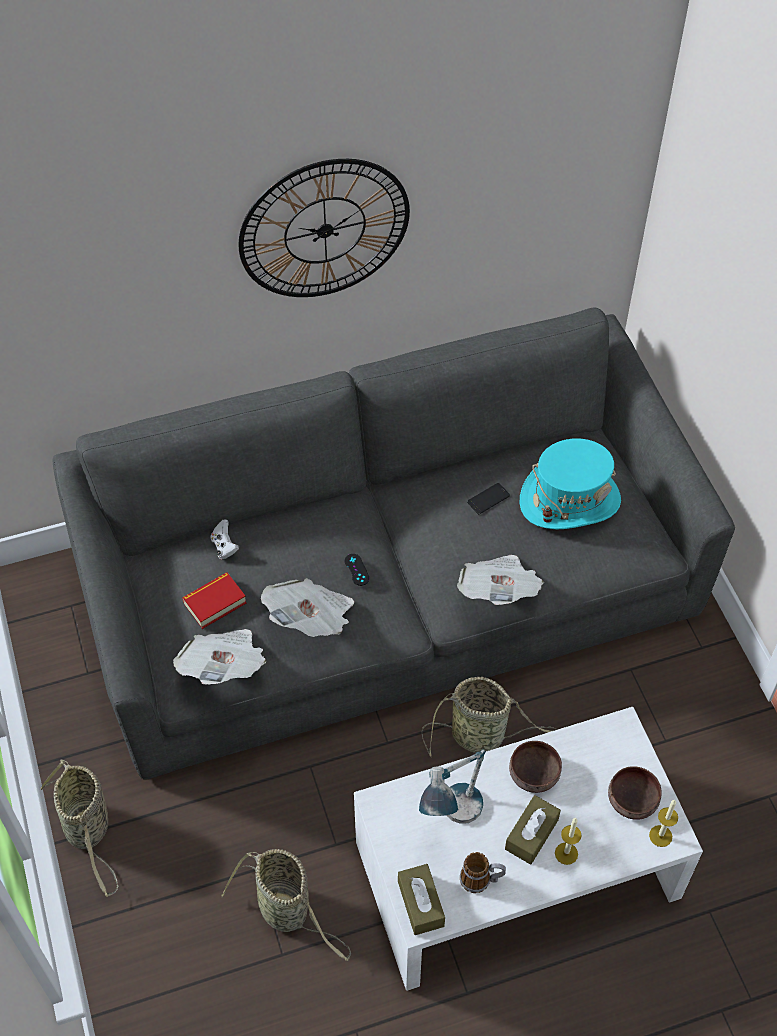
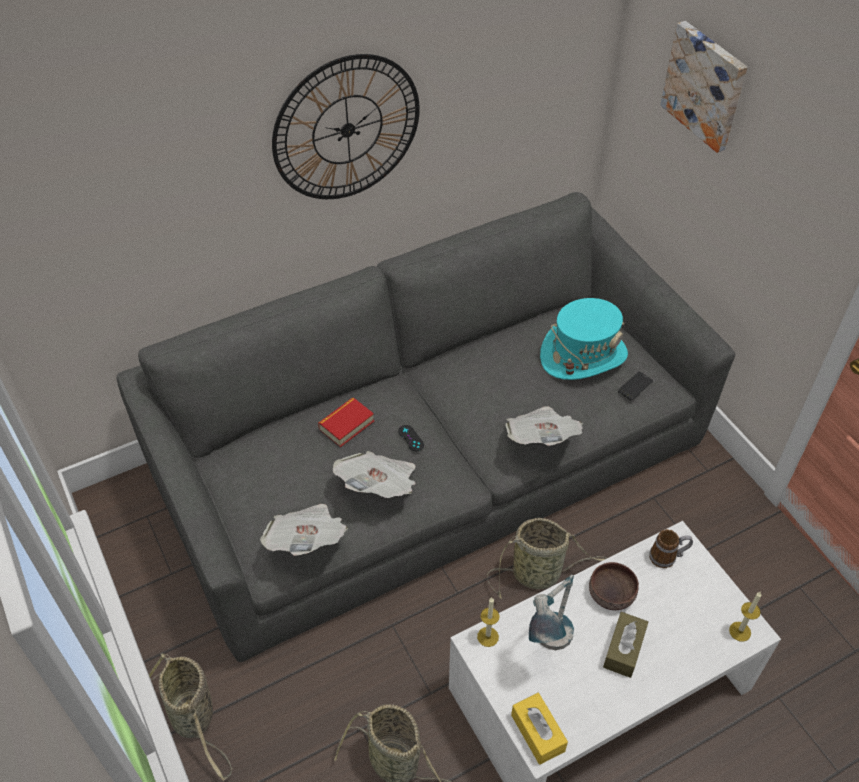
camera: 10 degrees left, 5 degrees down
book [182,572,246,629] -> book moved to [318,397,374,447]
white game controller [210,519,239,559] -> none
brown tissue box [398,864,445,935] -> yellow tissue box [511,693,568,765]
mug [460,852,506,893] -> mug moved to [649,529,693,568]
phone [467,483,510,514] -> phone moved to [618,372,653,400]
candle [555,818,582,865] -> candle moved to [477,598,499,647]
brown bowl [608,766,662,820] -> none
none -> picture [660,21,747,153]

